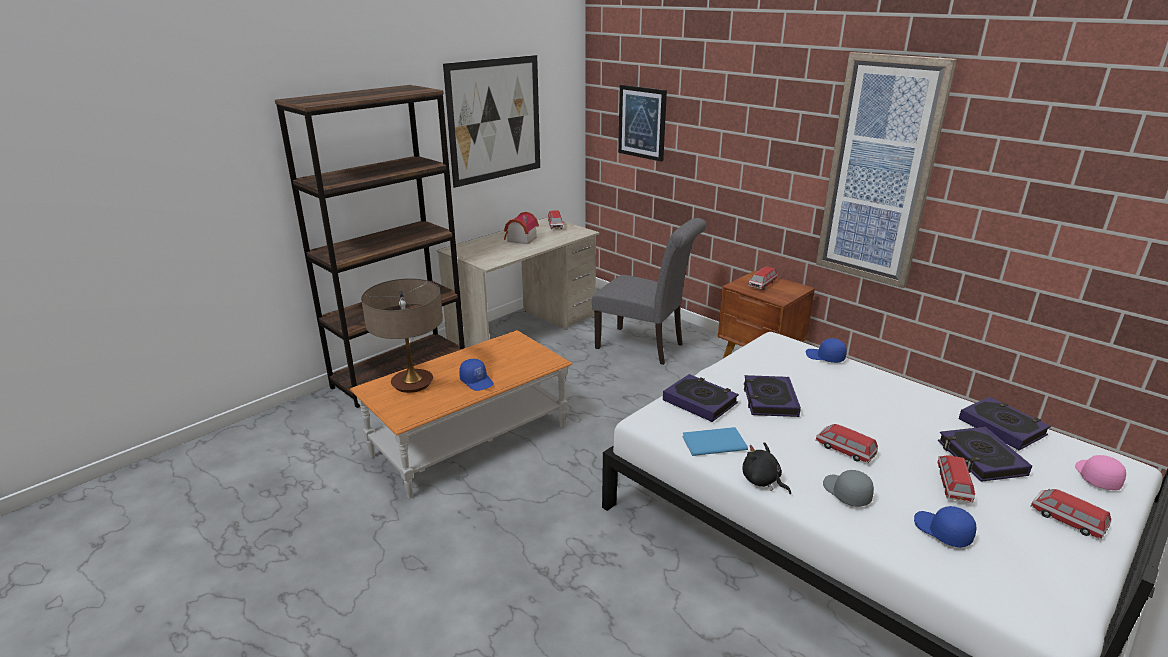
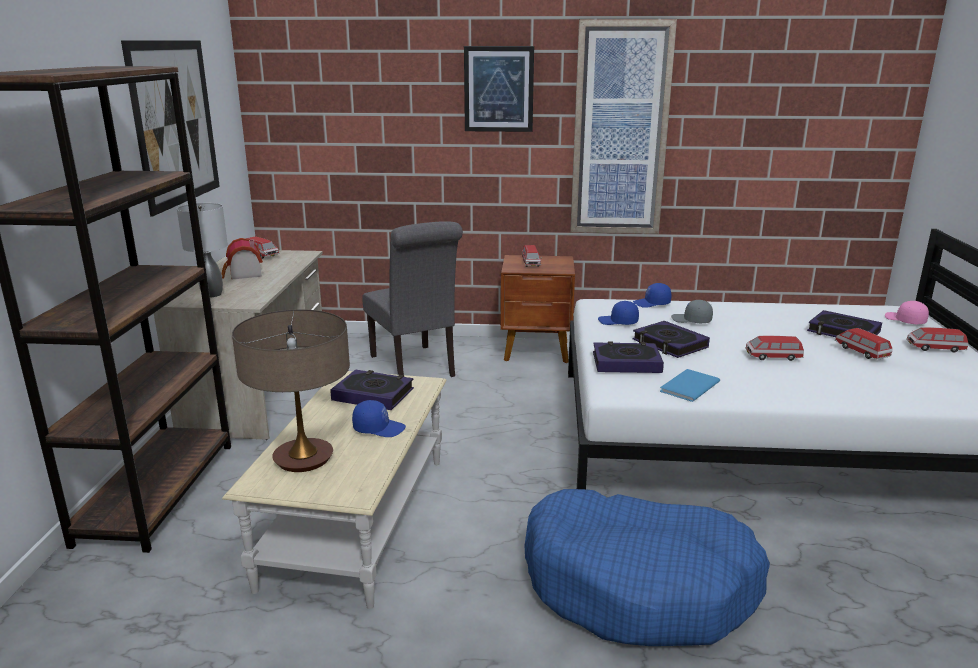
camera: 40 degrees left, 5 degrees down
orange coffee table [350,330,572,499] -> beige coffee table [222,371,447,609]
grey chair [592,218,707,365] -> grey chair turned 75 degrees clockwise [362,221,463,377]
picture [618,85,667,162] -> picture moved to [464,46,534,132]
black plush toy [742,442,791,494] -> none
grey cap [823,470,874,507] -> grey cap moved to [671,300,713,323]
blue cap [914,506,977,548] -> blue cap moved to [598,301,639,325]
book [959,397,1051,450] -> book moved to [330,369,414,410]
none -> grey table lamp [177,203,228,297]
none -> blue dog bed [524,489,770,646]

